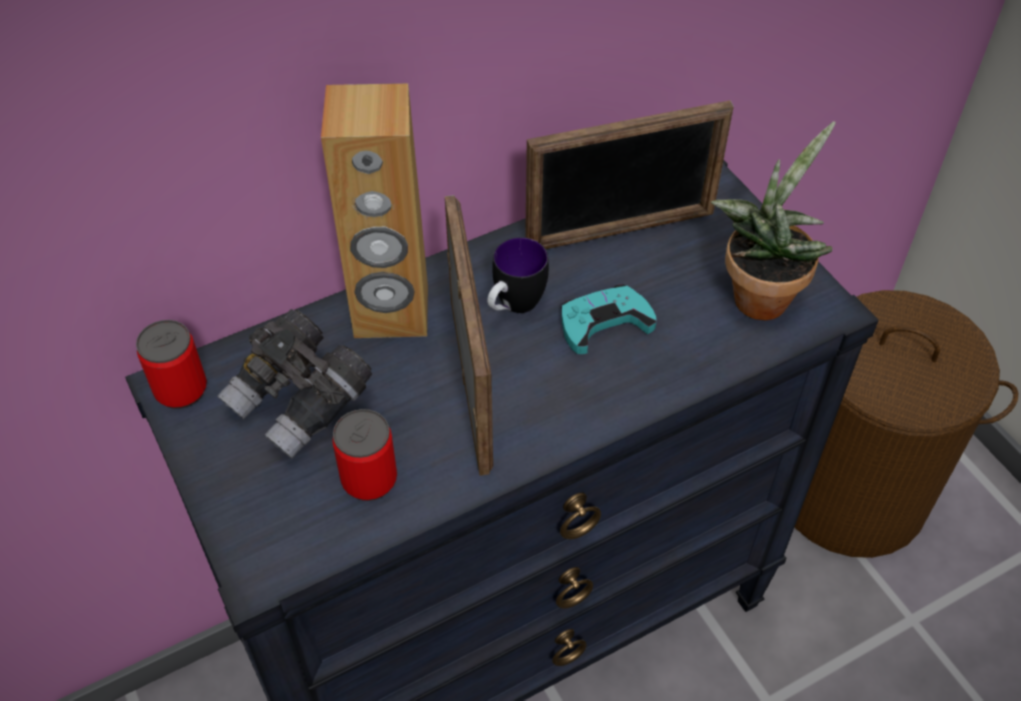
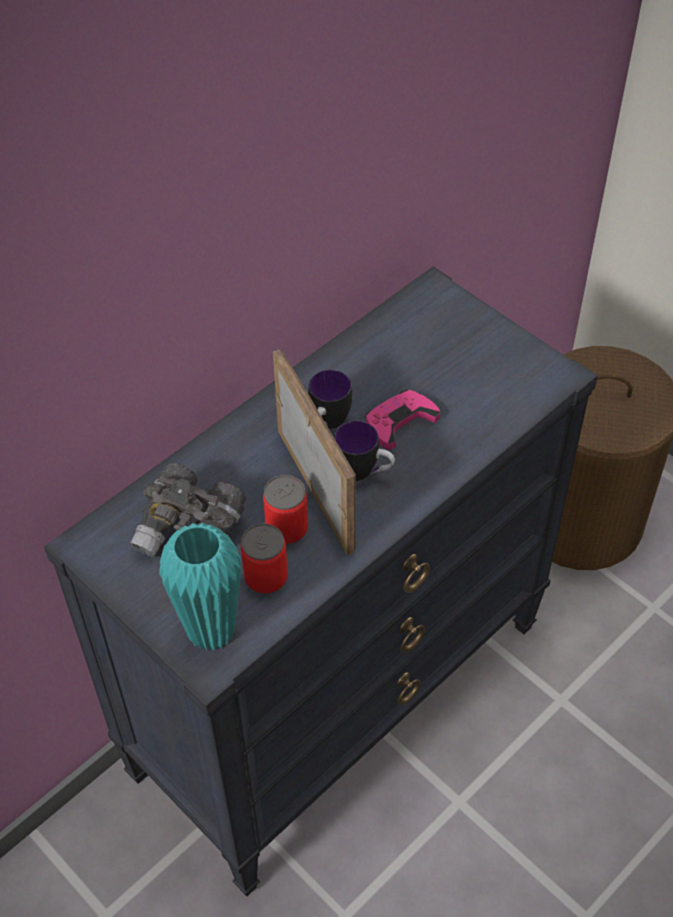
camera: 15 degrees left, 0 degrees up
can [136,320,207,409] -> can moved to [263,475,308,545]
brown speaker [321,83,428,338] -> none
picture frame [525,100,734,249] -> none
turquoise game controller [561,284,657,354] -> pink game controller [365,390,440,449]
potted plant [711,122,836,320] -> none
none -> turquoise vase [159,523,241,651]
none -> mug [334,421,395,481]

